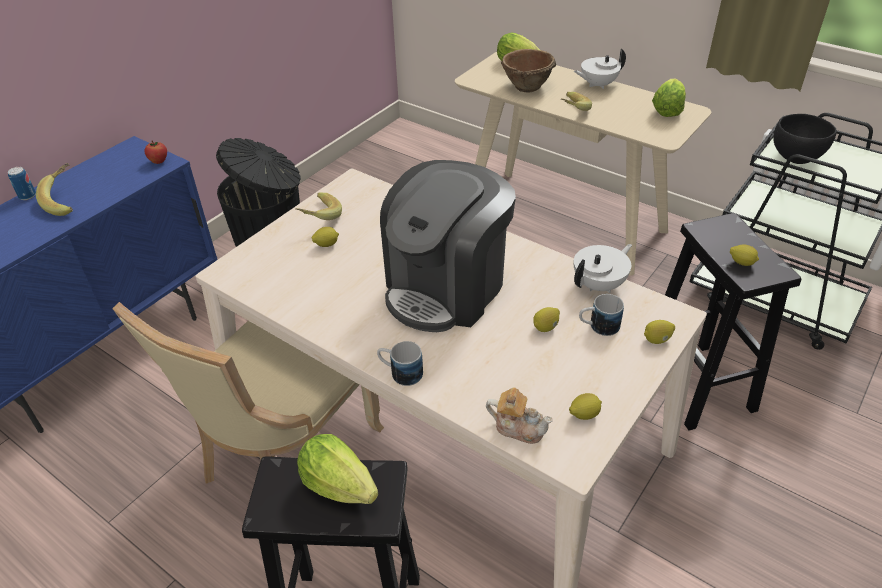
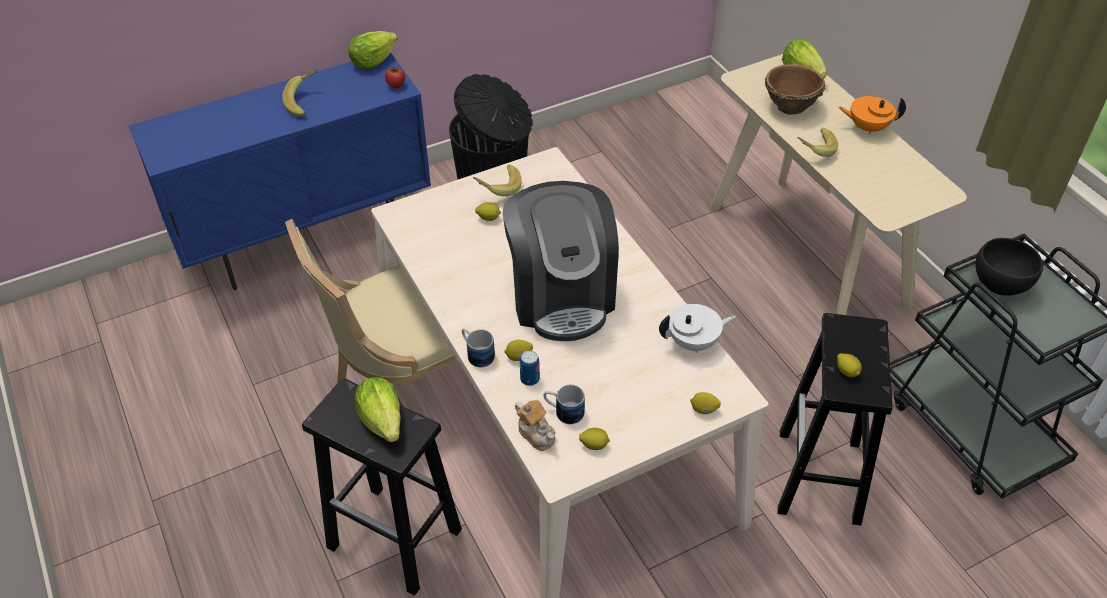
camera: 25 degrees right, 5 degrees up
can [8,167,36,200] -> can moved to [520,351,540,386]
coffee machine [380,160,516,332] -> coffee machine turned 75 degrees counterclockwise [503,181,619,341]
lemon [533,307,560,332] -> lemon moved to [504,340,533,361]
white teapot [574,49,626,89] -> orange teapot [838,96,906,134]
mug [579,294,624,336] -> mug moved to [543,385,585,424]
lettuce [652,78,686,117] -> lettuce moved to [348,31,398,69]

